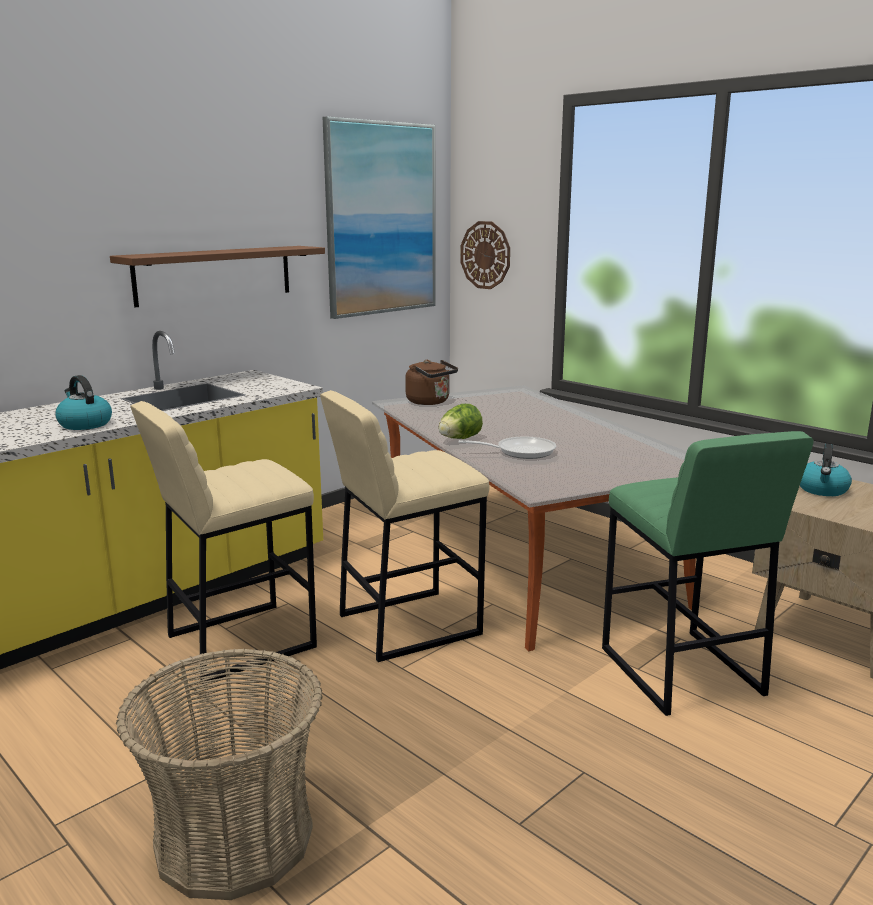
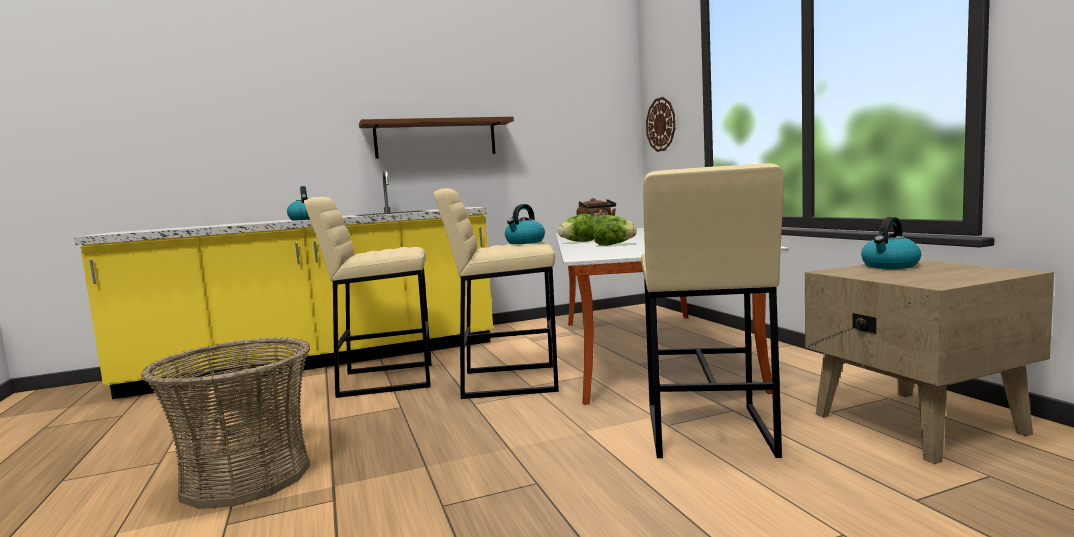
camera: 25 degrees right, 10 degrees down
picture [323,116,436,319] -> none
frying pan [459,437,556,459] -> lettuce [593,215,637,246]
green stool [602,431,814,716] -> beige stool [641,163,784,458]
none -> kettle [505,204,545,244]

